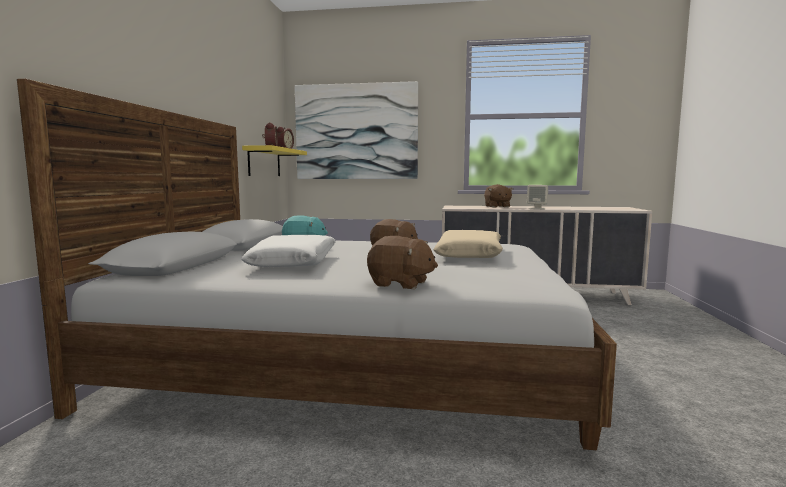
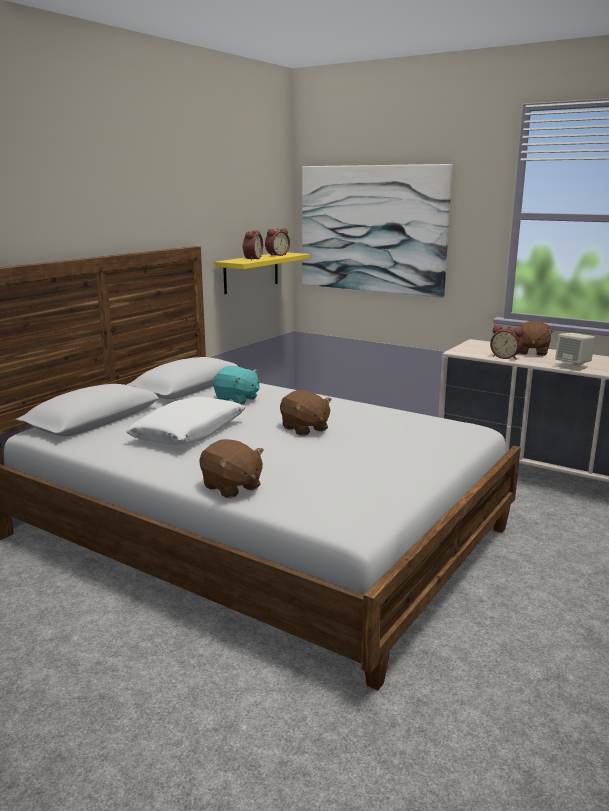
camera: 25 degrees right, 10 degrees up
beige pillow [434,230,503,258] -> none
none -> alarm clock [490,325,523,360]

